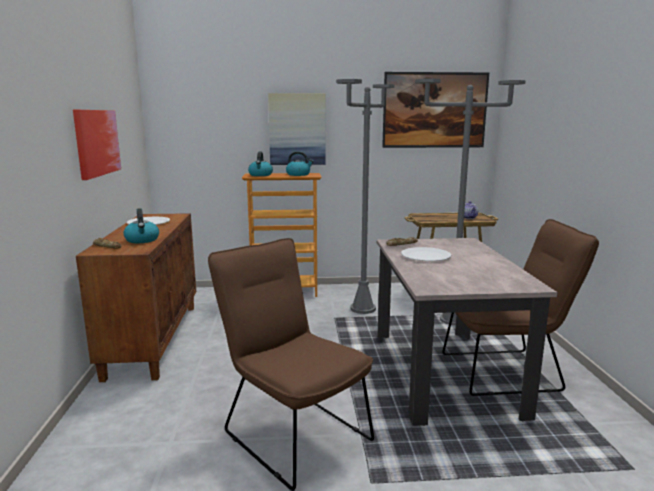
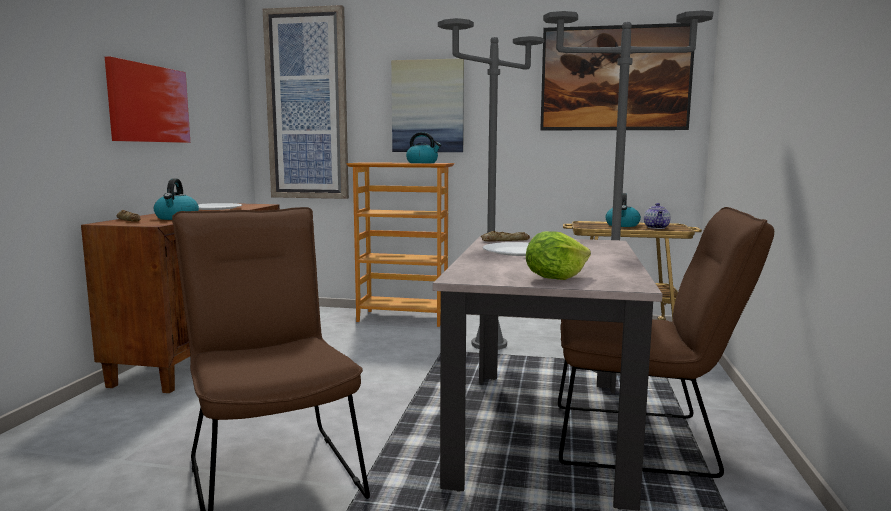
camera: 15 degrees right, 5 degrees down
kettle [248,152,273,176] -> kettle moved to [605,193,641,227]
none -> picture [263,5,349,199]
none -> lettuce [526,232,591,280]

